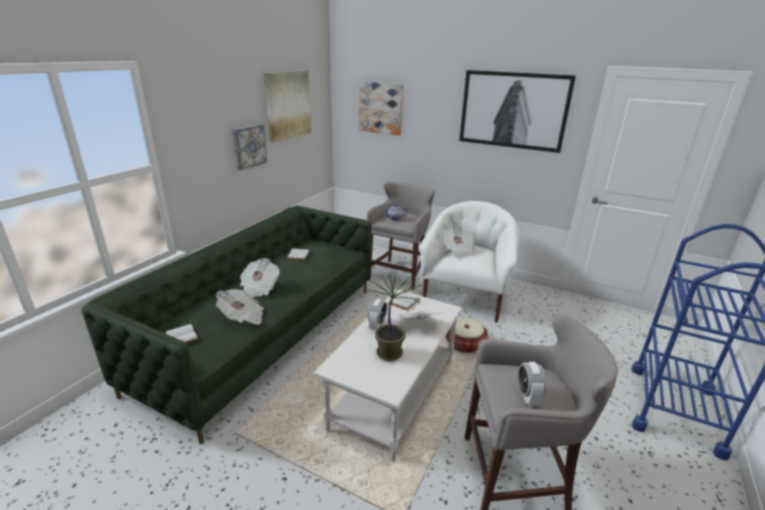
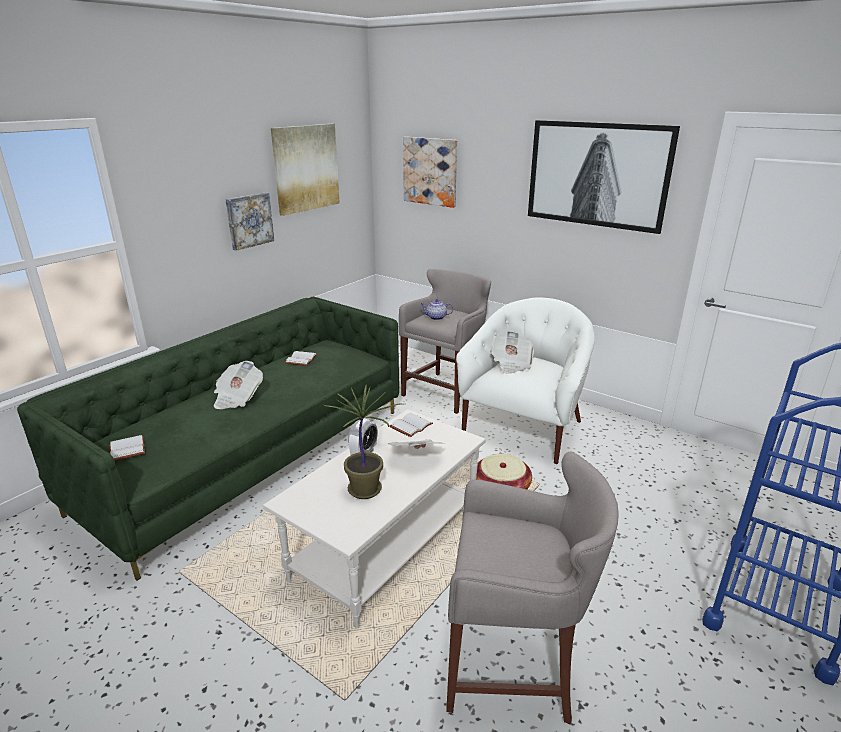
camera: 10 degrees right, 0 degrees up
newspaper [216,289,264,325] -> none
alarm clock [518,362,546,406] -> none

